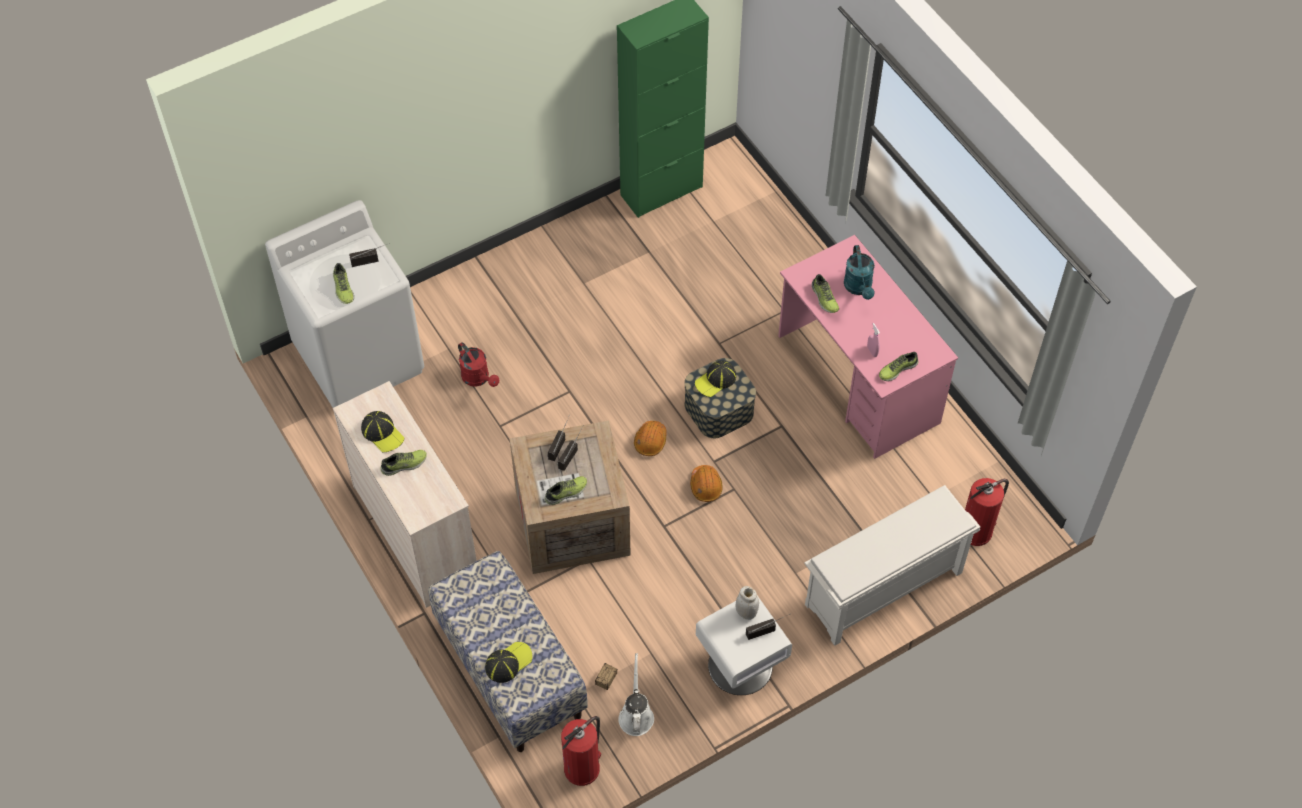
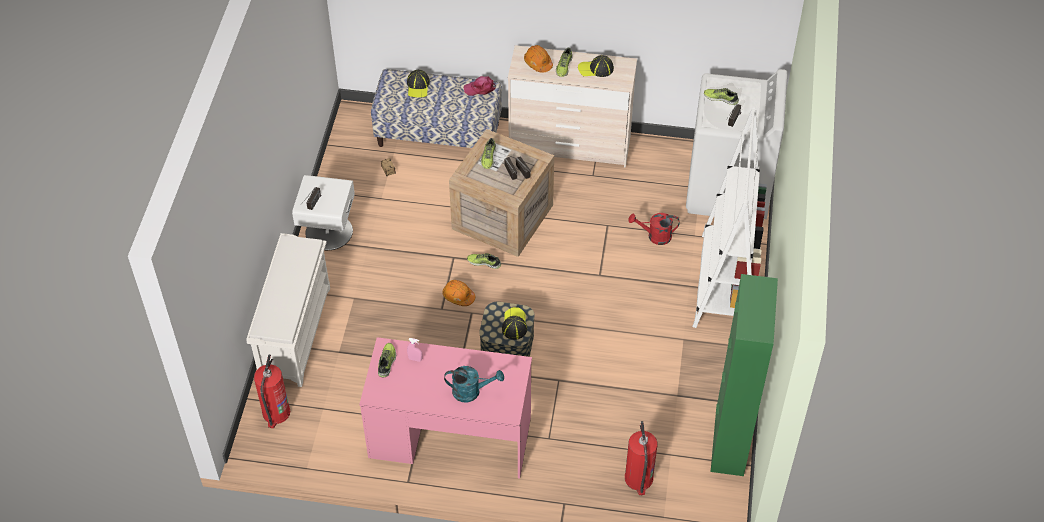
camera: 130 degrees right, 5 degrees down
fire extinguisher [561,716,601,786] -> fire extinguisher moved to [625,421,657,495]
white watering can [618,653,654,736] -> none
orange hard hat [634,421,667,456] -> orange hard hat moved to [524,45,553,73]
white jar [736,586,759,620] -> none
shoe [812,274,839,313] -> shoe moved to [467,253,501,269]
turquoise watering can [844,245,875,300] -> turquoise watering can turned 150 degrees clockwise [444,366,504,402]
none -> pink cap [463,76,496,96]
none -> white bookcase [692,107,767,328]

